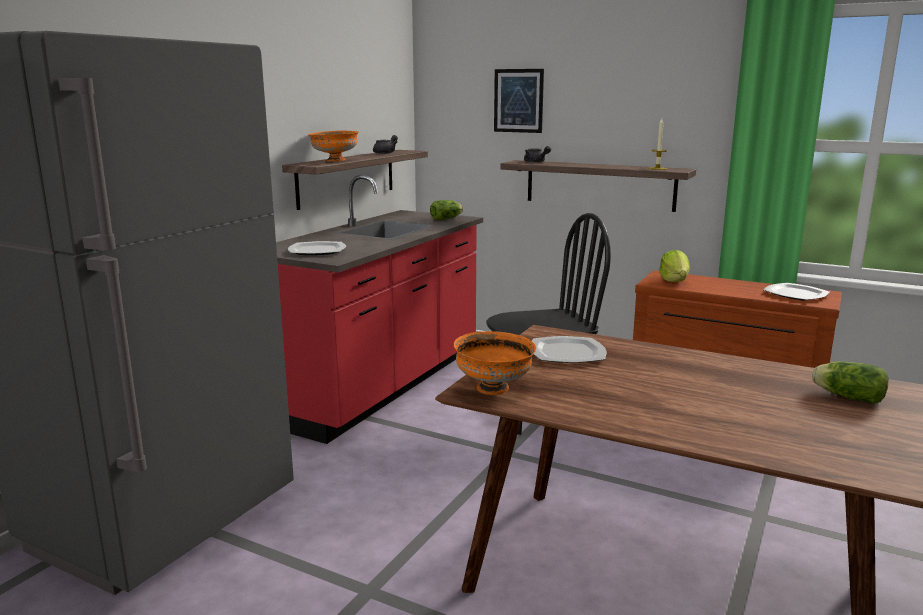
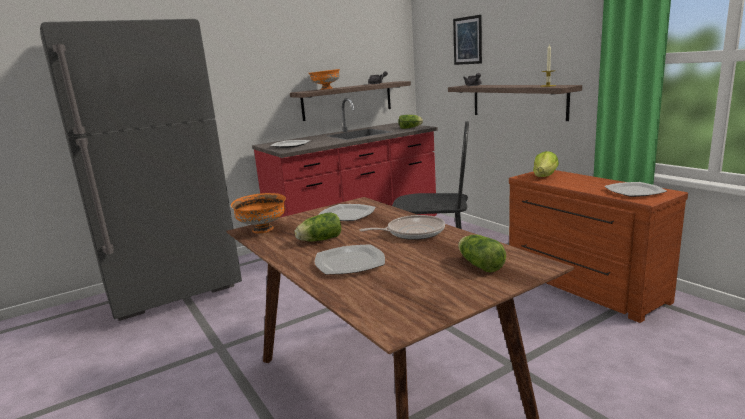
camera: 30 degrees right, 0 degrees up
none -> lettuce [295,212,341,241]
none -> plate [315,244,385,275]
none -> frying pan [359,215,445,240]

